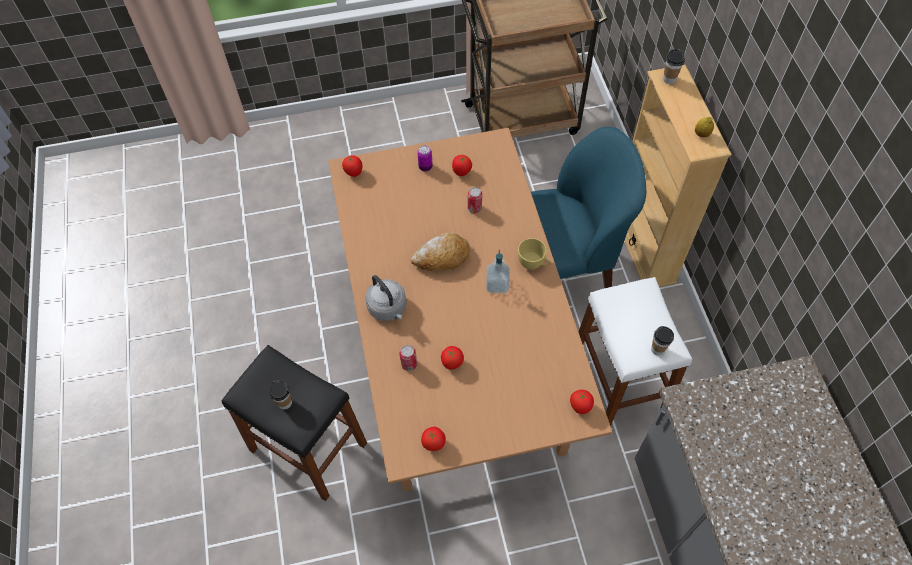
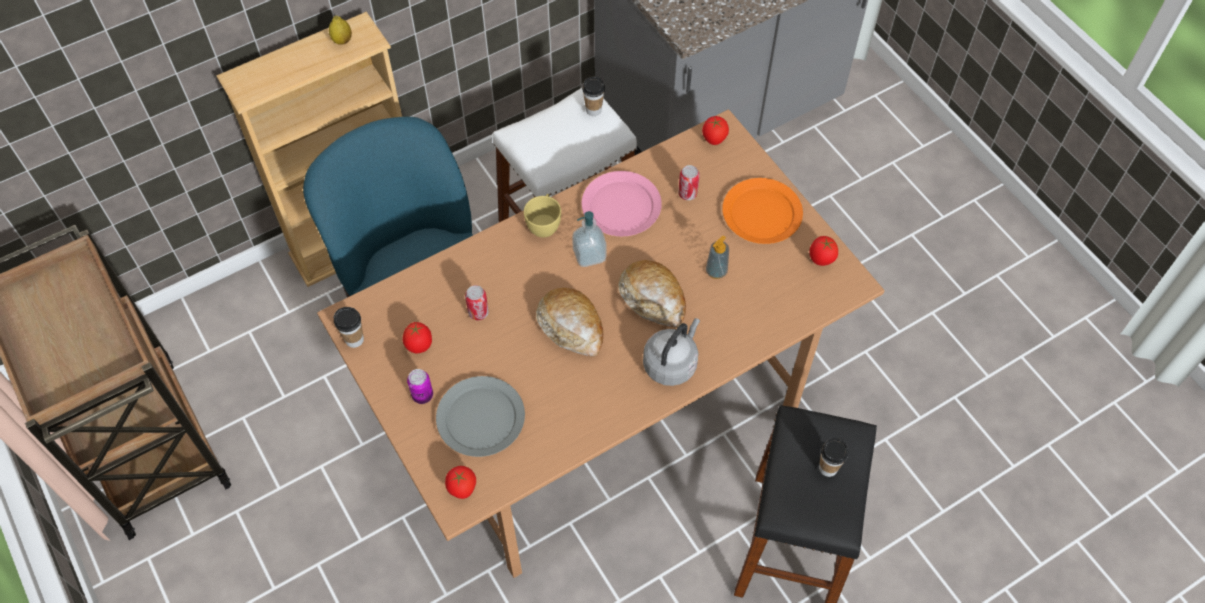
camera: 110 degrees left, 0 degrees up
can [399,345,417,371] -> can moved to [678,165,700,200]
tomato [441,346,464,369] -> soap dispenser [706,236,729,279]
cup [663,49,685,84] -> cup moved to [333,307,364,348]
none -> grey plate [436,376,525,457]
none -> pink plate [582,171,662,236]
none -> bread [618,260,686,327]
none -> orange plate [722,178,803,244]

